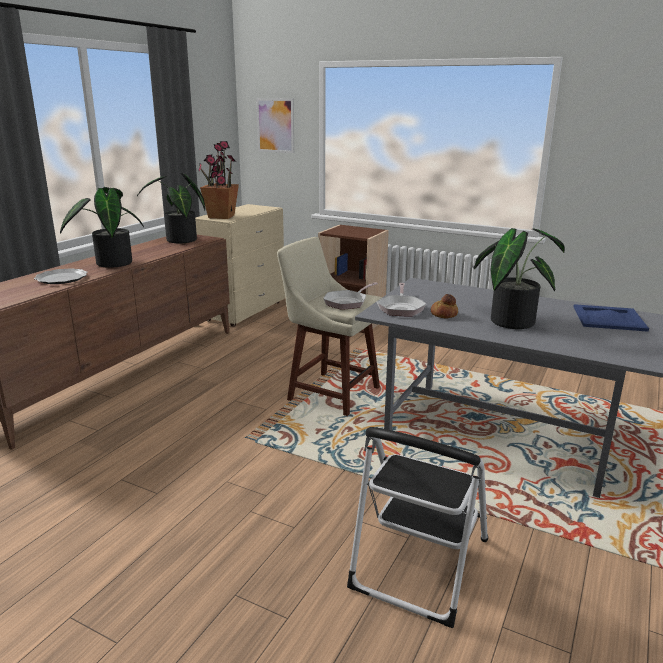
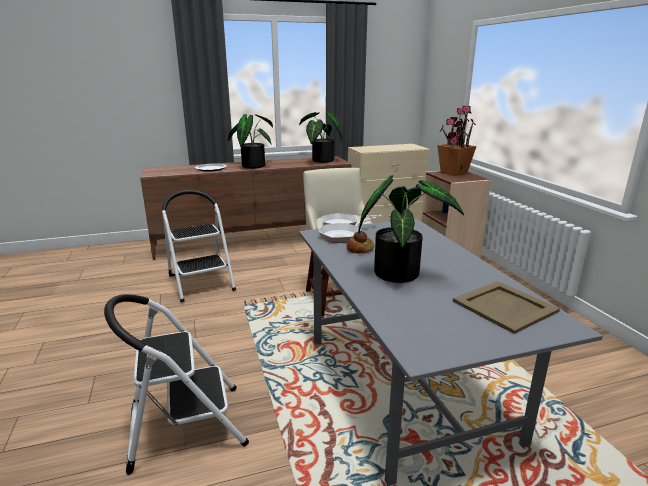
camera: 45 degrees right, 0 degrees up
potted plant [198,141,239,219] -> potted plant moved to [437,106,477,176]
picture [256,98,294,153] -> none
blue tray [574,304,649,332] -> beige tray [453,281,560,334]
none -> step ladder [162,190,236,302]

